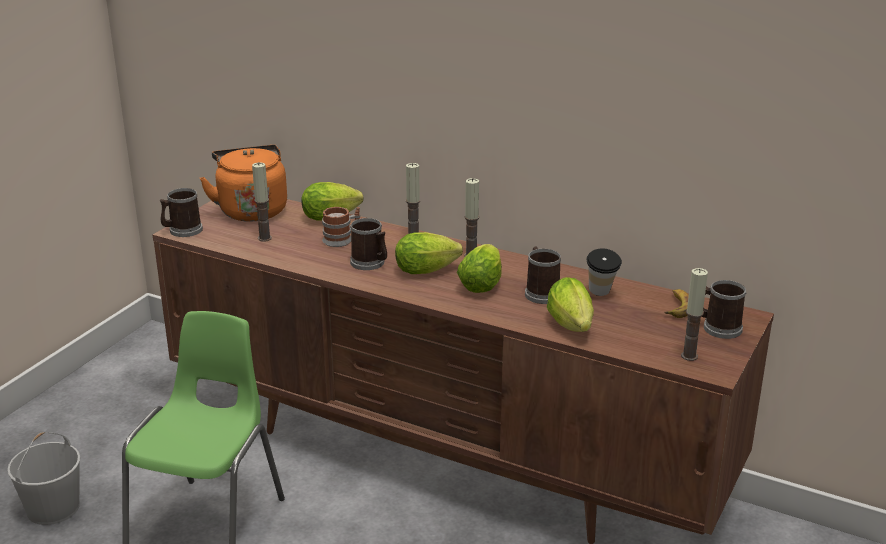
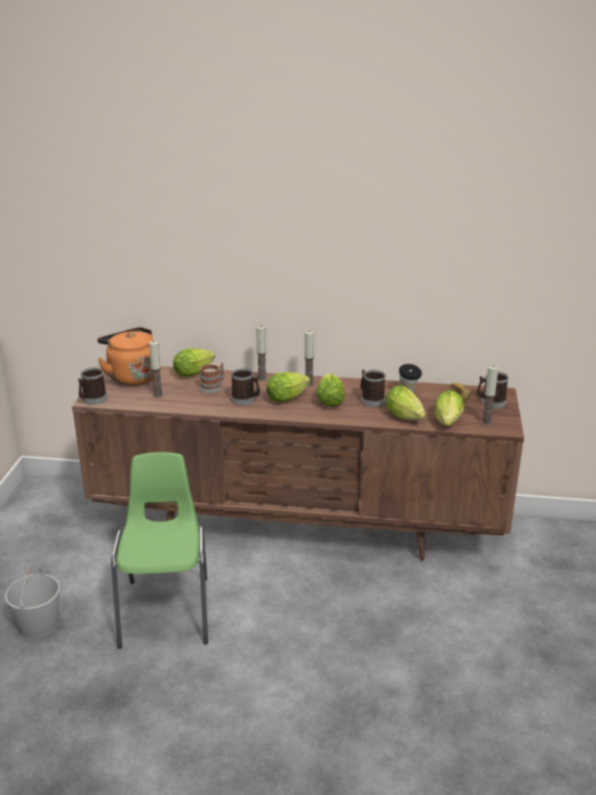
camera: 20 degrees left, 0 degrees up
none -> lettuce [434,390,464,426]

